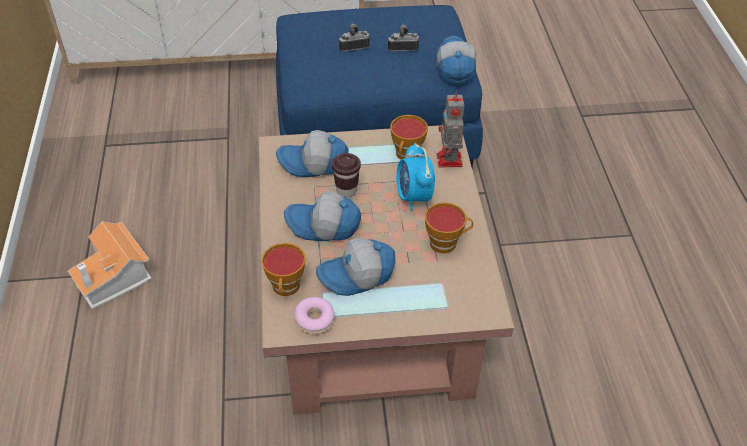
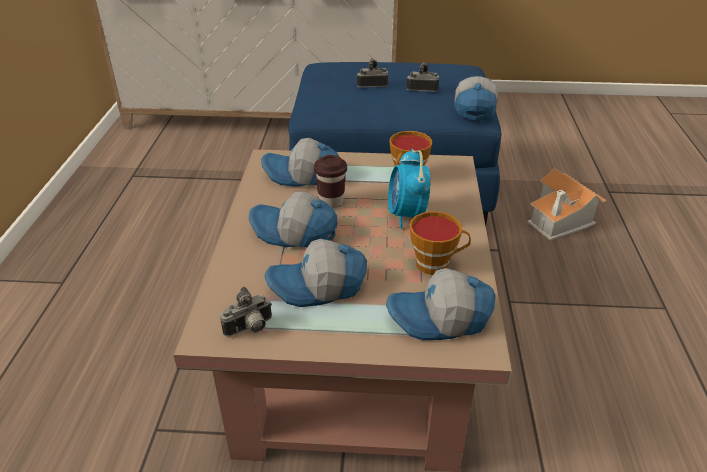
camera: 10 degrees right, 10 degrees down
toy house [68,222,152,309] -> toy house moved to [527,168,606,241]
cup [261,243,306,296] -> none
donut [294,297,334,334] -> camera [220,287,272,337]
toy robot [437,90,464,168] -> none
none -> cap [386,268,496,340]

